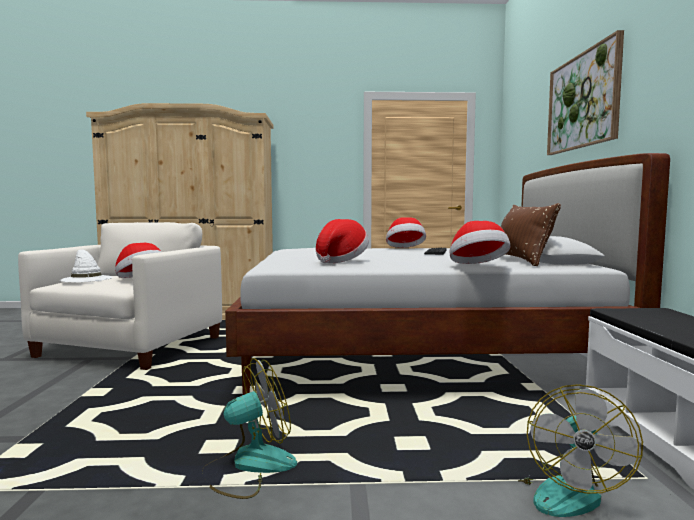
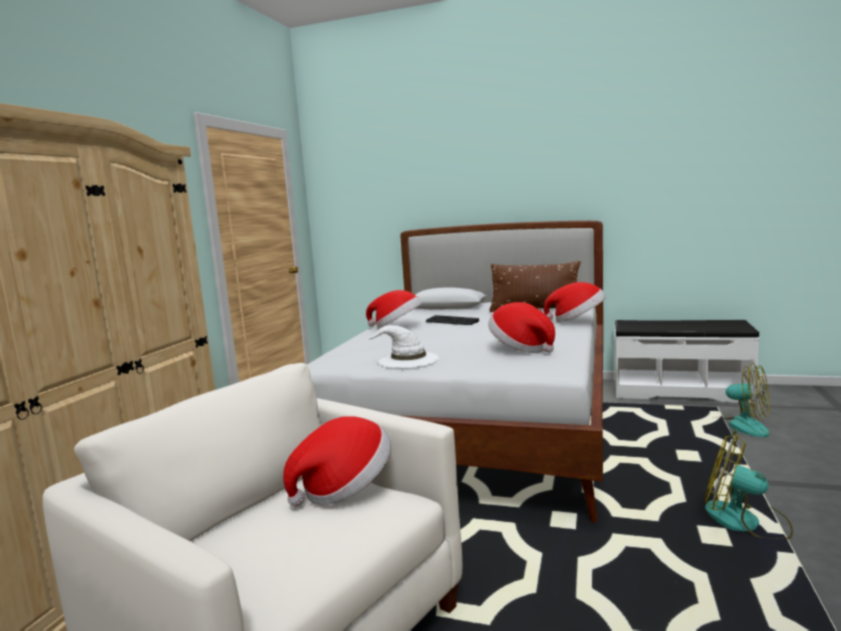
camera: 70 degrees left, 5 degrees up
white hat [60,249,112,282] -> white hat moved to [365,325,439,368]
fan [202,358,297,499] -> fan turned 45 degrees counterclockwise [705,435,793,540]
picture [547,30,624,155] -> none

